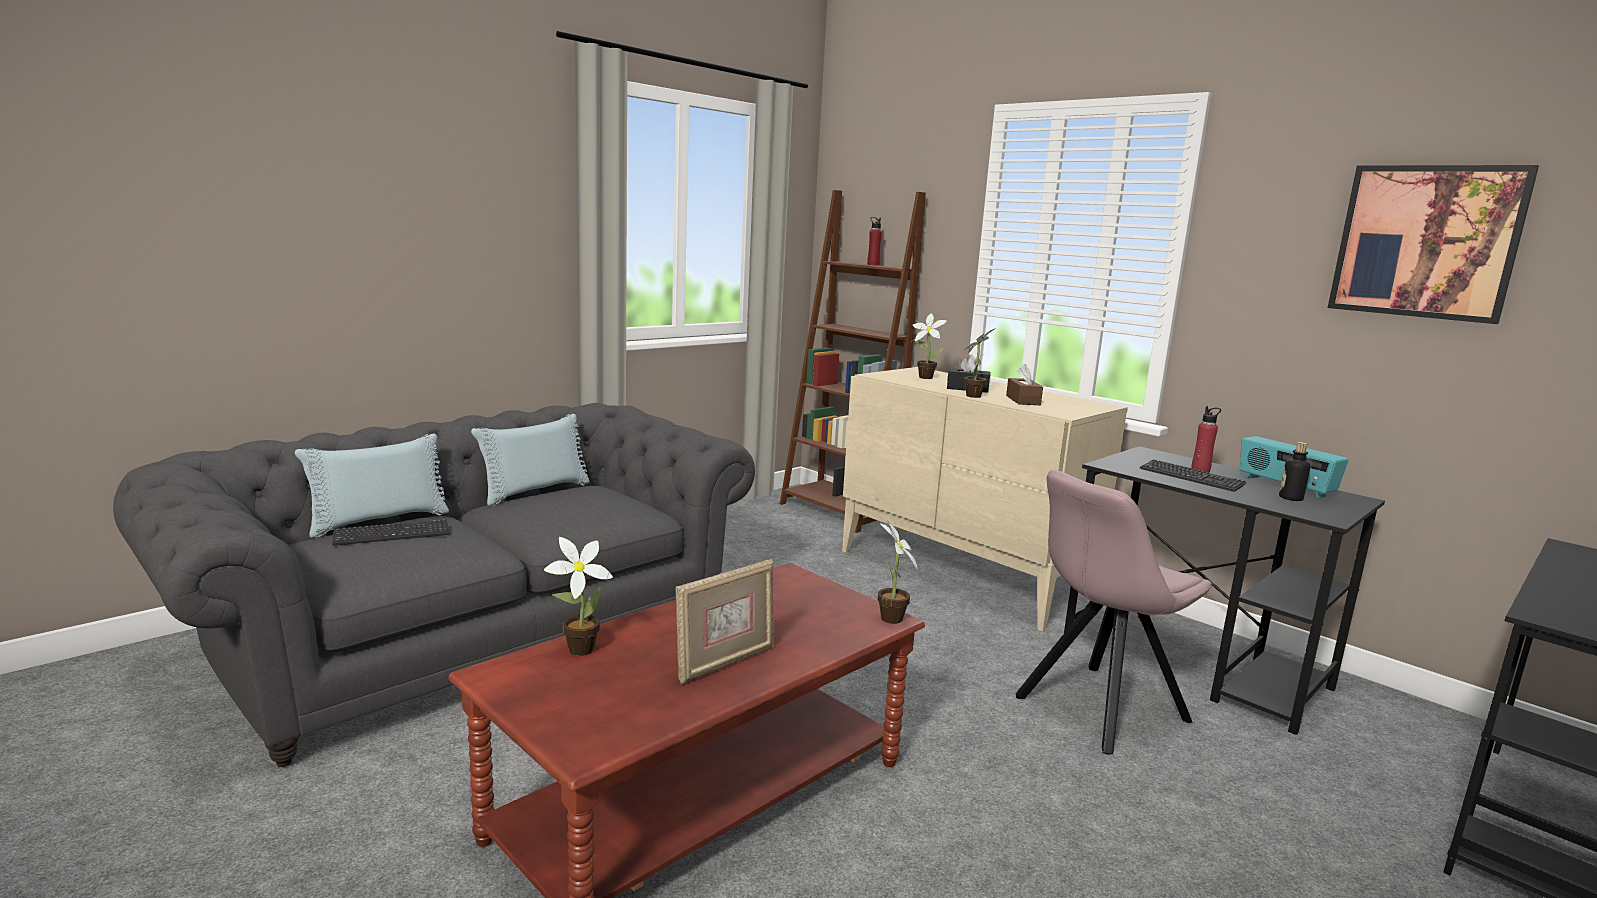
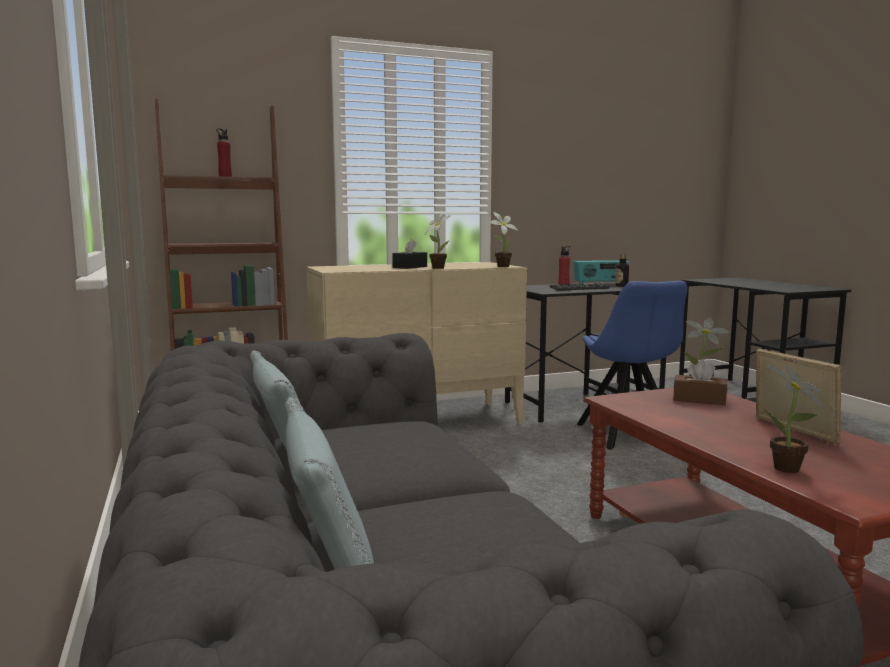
camera: 65 degrees left, 5 degrees down
keyboard [332,519,449,546] -> none
potted plant [913,314,947,379] -> potted plant moved to [489,212,518,267]
brown tissue box [1006,364,1043,405] -> brown tissue box moved to [673,360,727,405]
pink chair [1016,470,1212,755] -> blue chair [577,281,687,450]
picture [1328,165,1539,324] -> none

